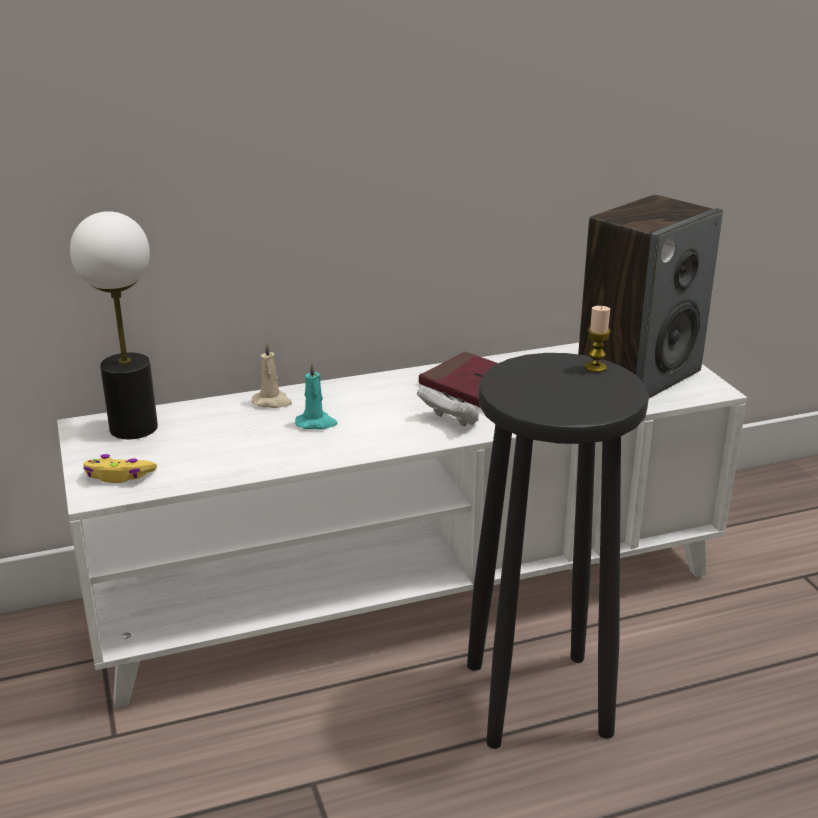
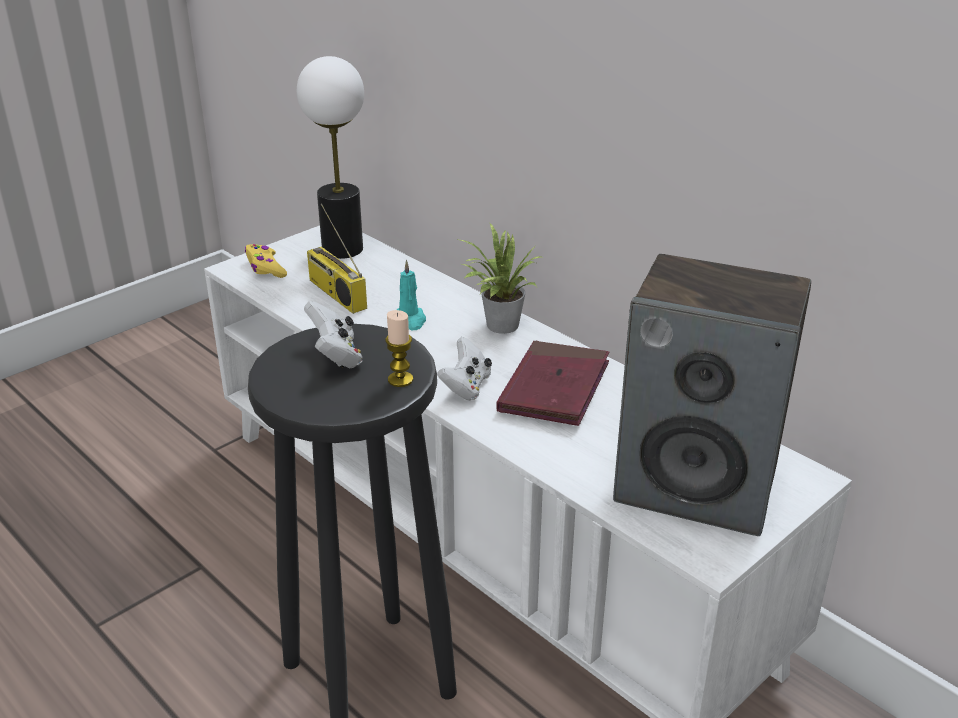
camera: 65 degrees right, 5 degrees up
beige candle [252,342,292,408] -> none
none -> white game controller [304,301,362,368]
none -> radio [307,204,367,314]
none -> potted plant [456,223,540,334]

